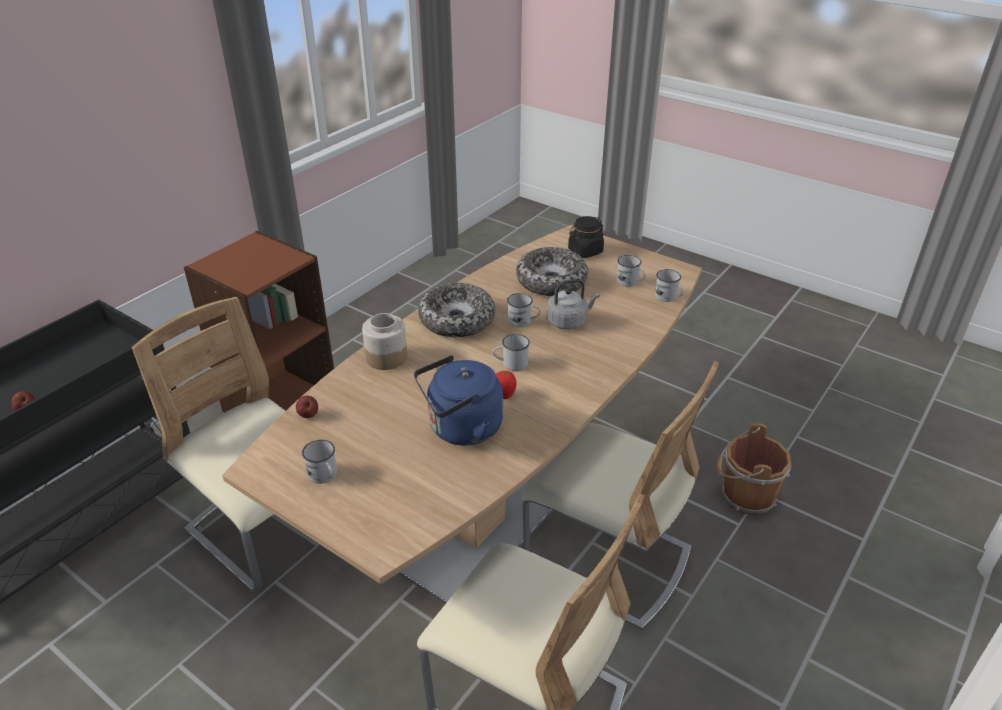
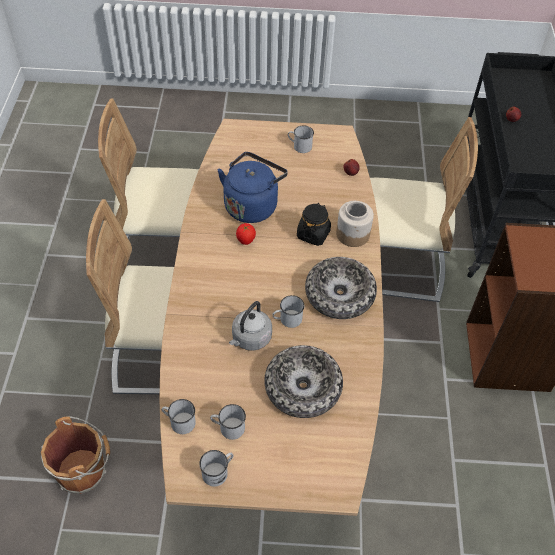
camera: 145 degrees right, 15 degrees up
white mug [493,334,530,371] -> white mug moved to [199,450,234,487]
black jar [568,216,604,258] -> black jar moved to [297,203,331,246]

